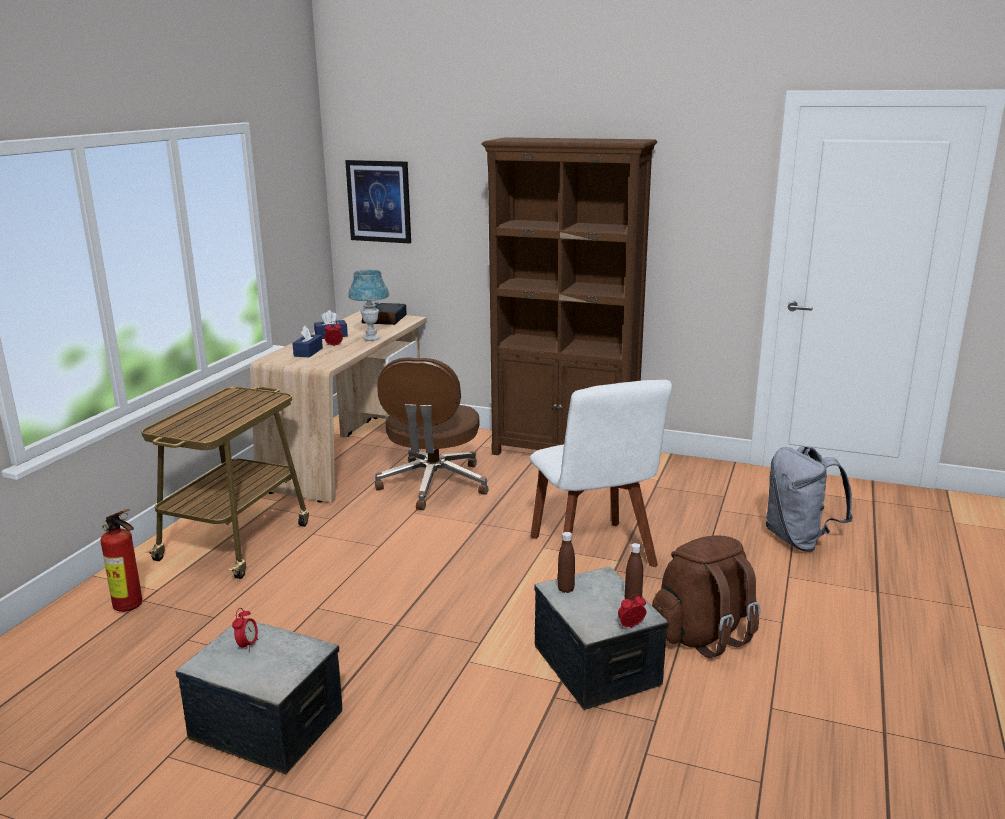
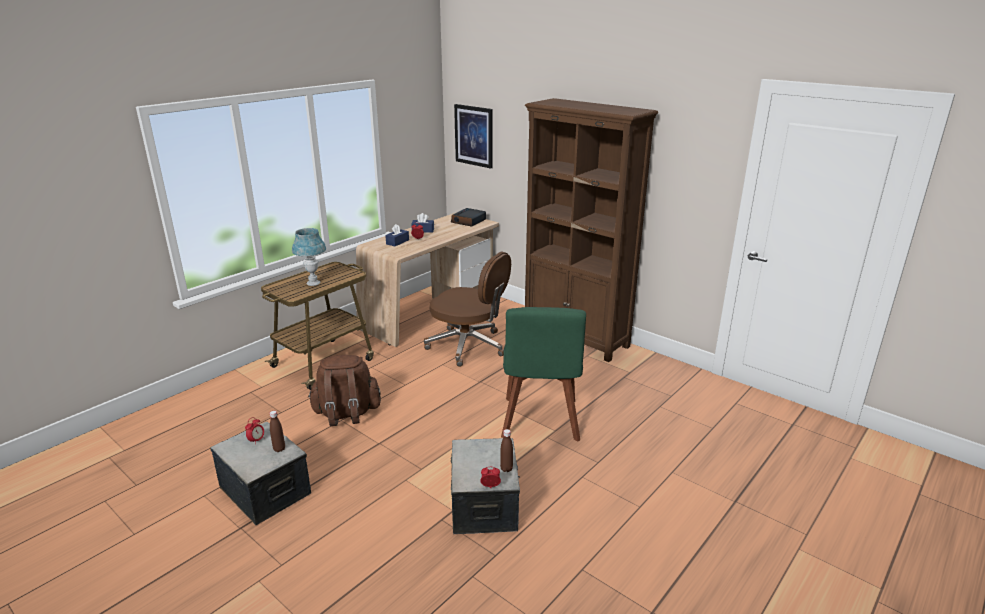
camera: 20 degrees right, 5 degrees up
fire extinguisher [100,509,142,612] -> none
blue table lamp [348,270,389,341] -> blue table lamp moved to [292,228,326,286]
brown office chair [375,357,489,510] -> brown office chair turned 90 degrees counterclockwise [424,252,511,367]
white chair [529,380,672,579] -> green chair [501,307,586,442]
brown bottle [558,532,575,593] -> brown bottle moved to [269,411,285,452]
brown backpack [652,535,760,658] -> brown backpack moved to [308,355,381,426]
grey backpack [766,447,853,552] -> none

